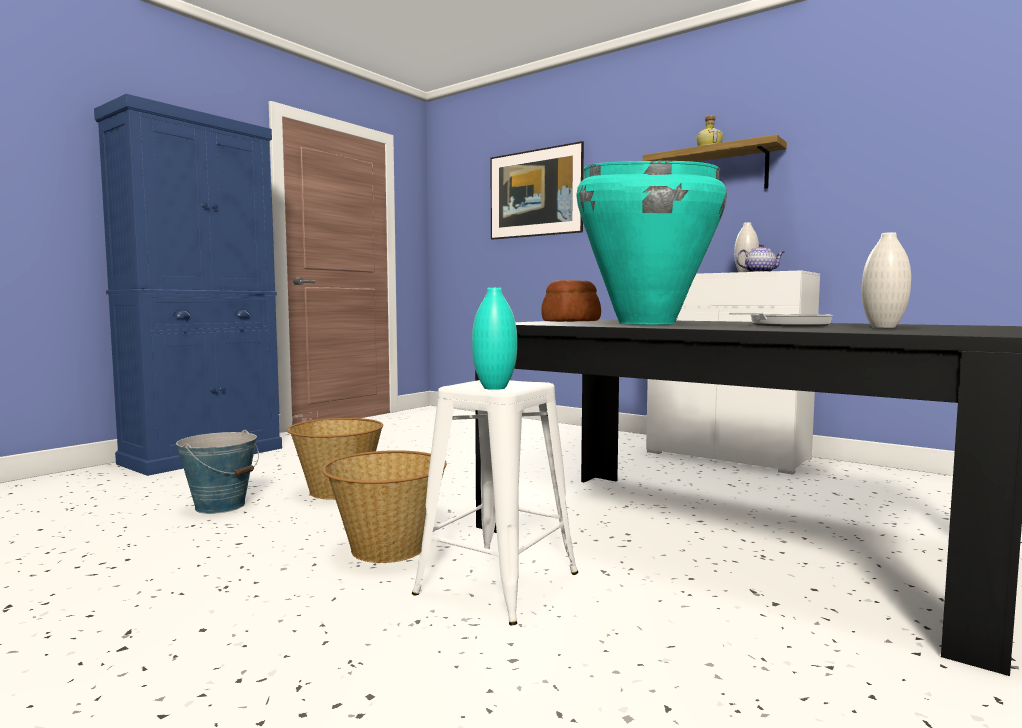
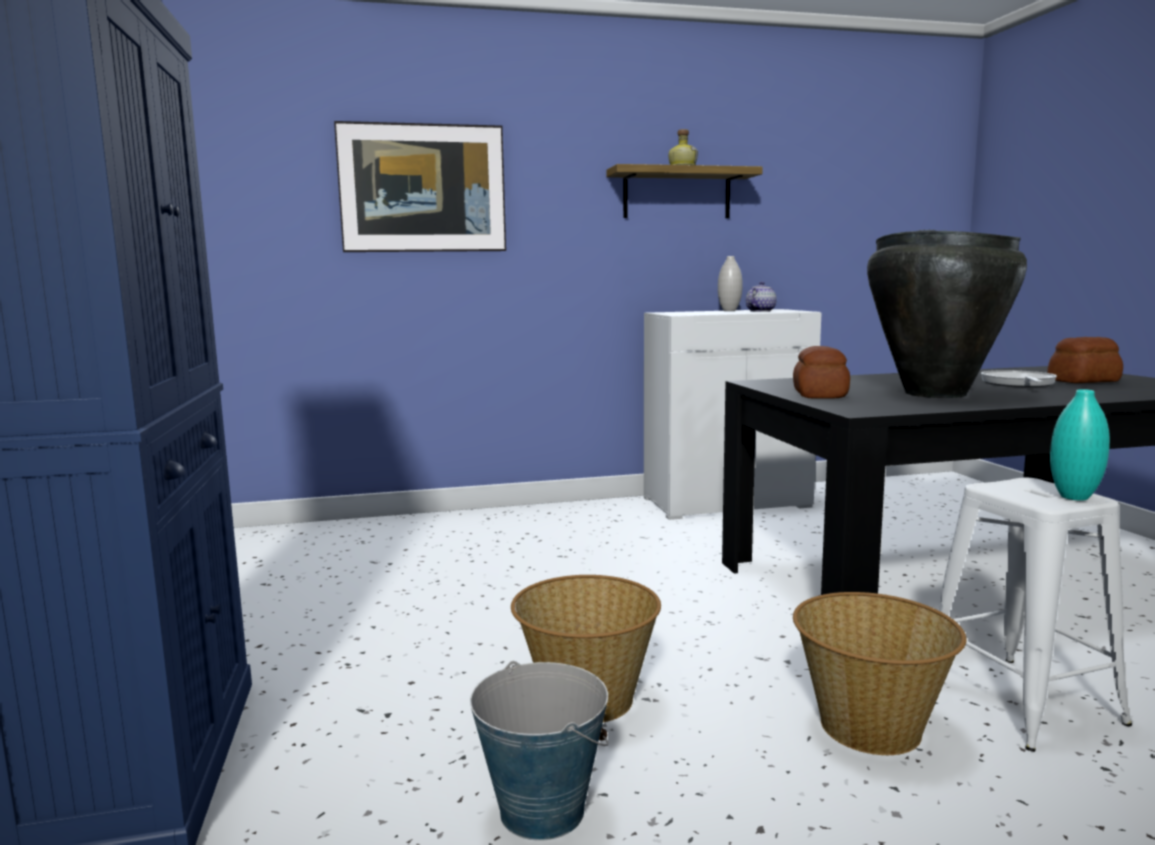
camera: 50 degrees left, 5 degrees up
turquoise vase [576,161,727,325] -> black vase [867,230,1027,398]
white vase [862,232,911,328] -> bread [1047,337,1123,383]

